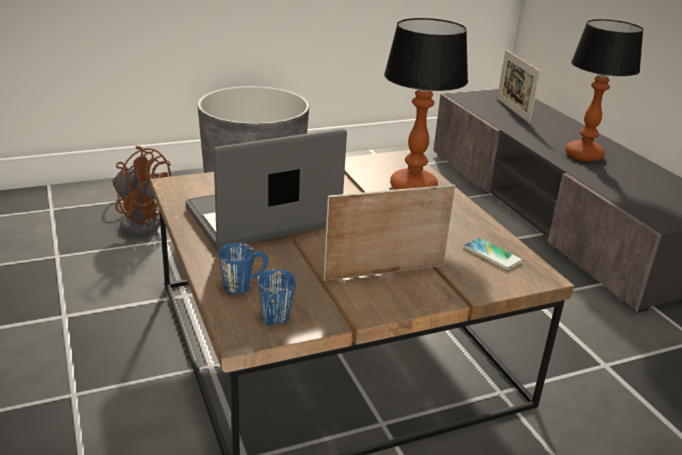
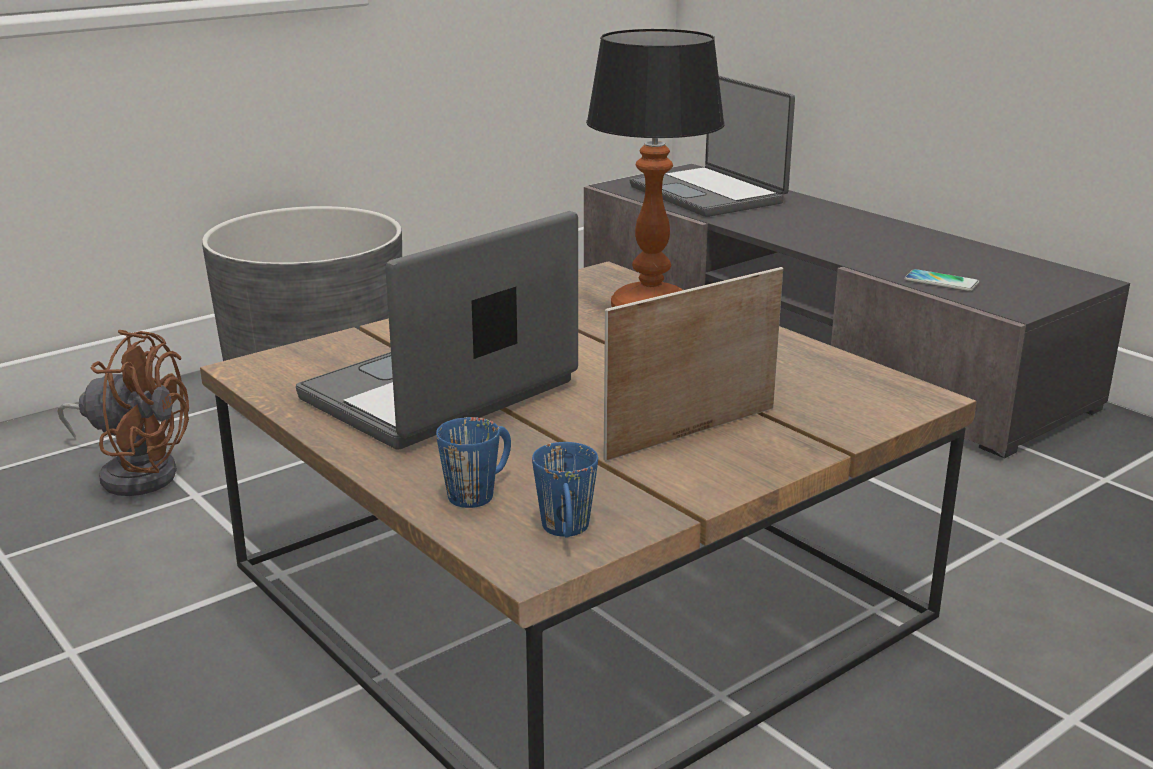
camera: 15 degrees left, 5 degrees down
phone [464,238,523,270] -> phone moved to [904,269,979,291]
picture frame [497,50,540,123] -> laptop [630,76,795,217]
table lamp [565,19,644,162] -> none

